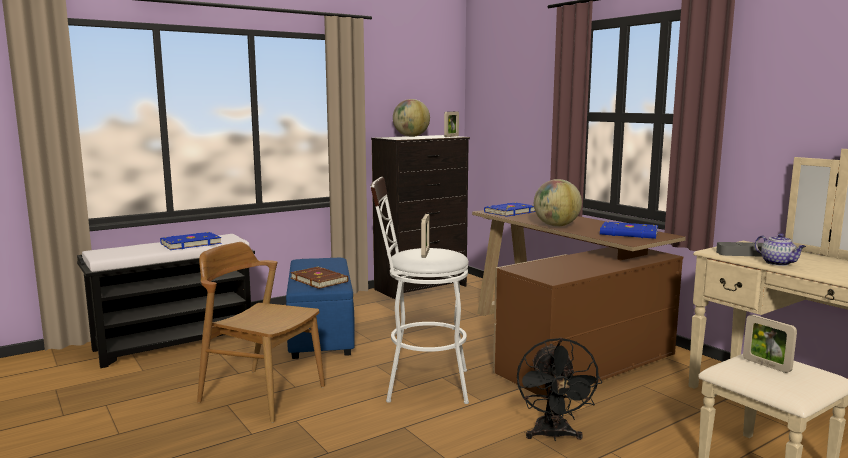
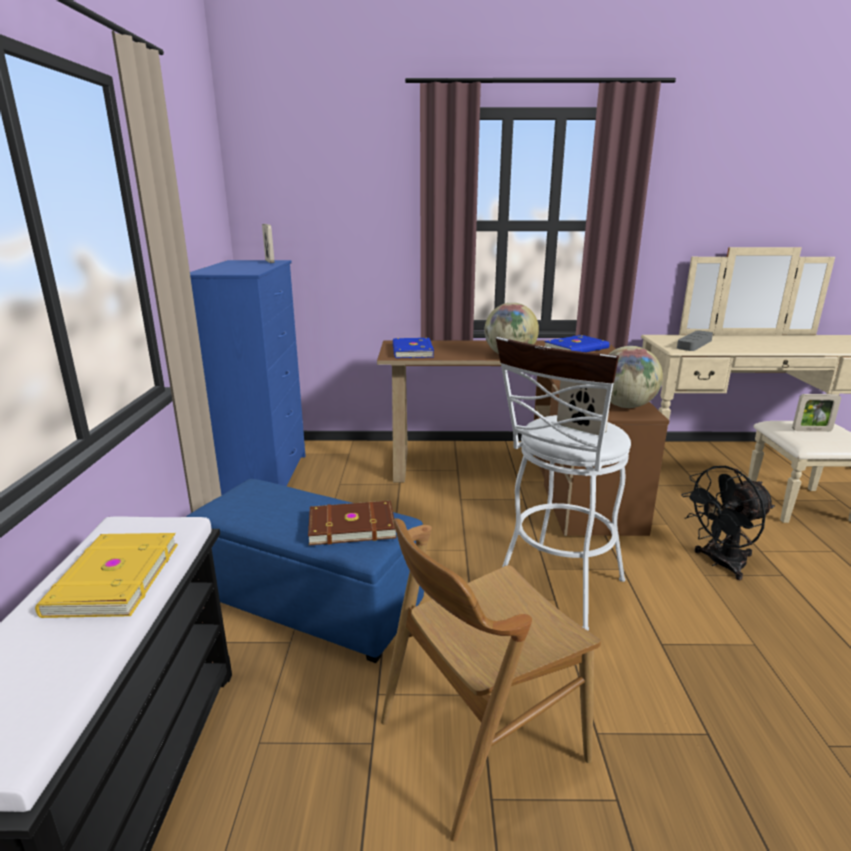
camera: 55 degrees left, 10 degrees up
blue book [160,232,222,250] -> yellow book [35,533,178,618]
black dresser [371,135,470,299] -> blue dresser [190,260,306,495]
globe [393,99,430,137] -> globe moved to [608,346,663,408]
black fan [517,338,603,441] -> black fan turned 120 degrees clockwise [681,466,775,581]
teapot [755,233,806,266] -> none

